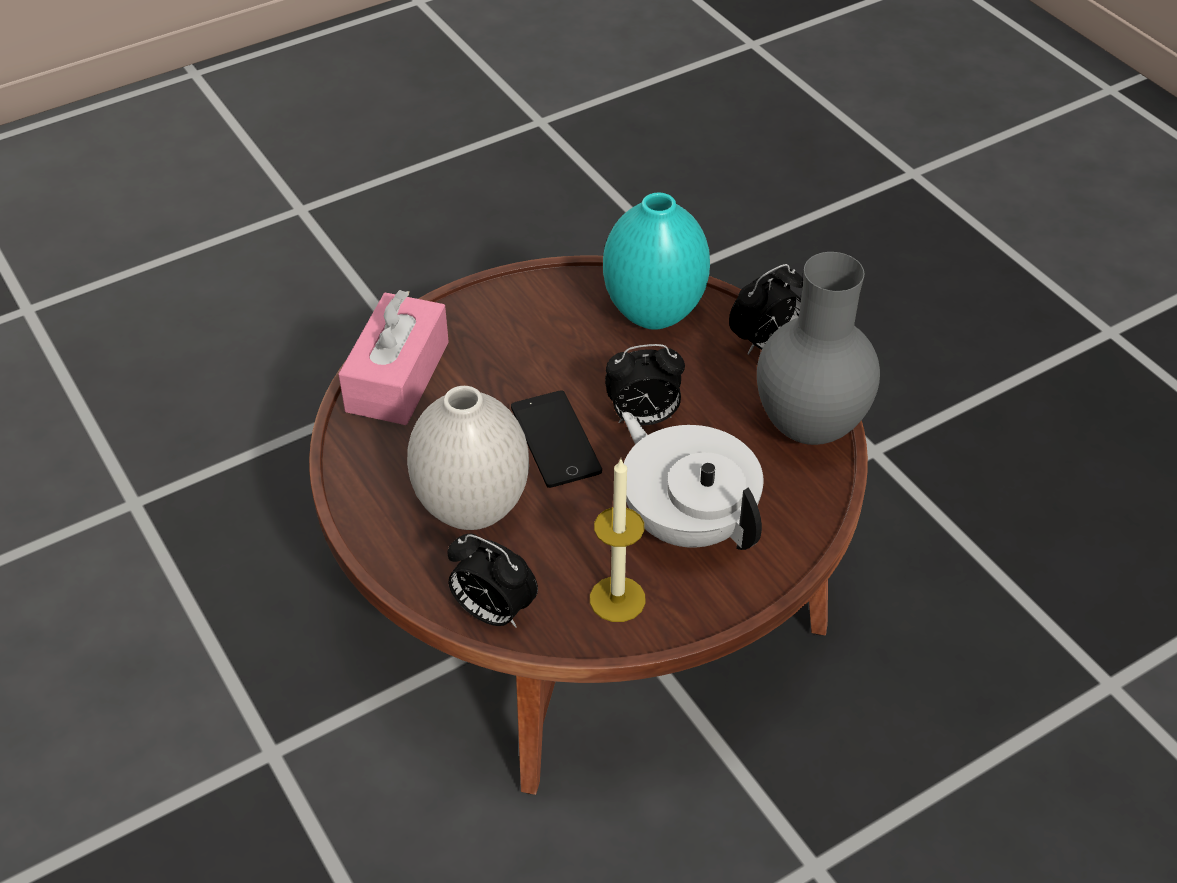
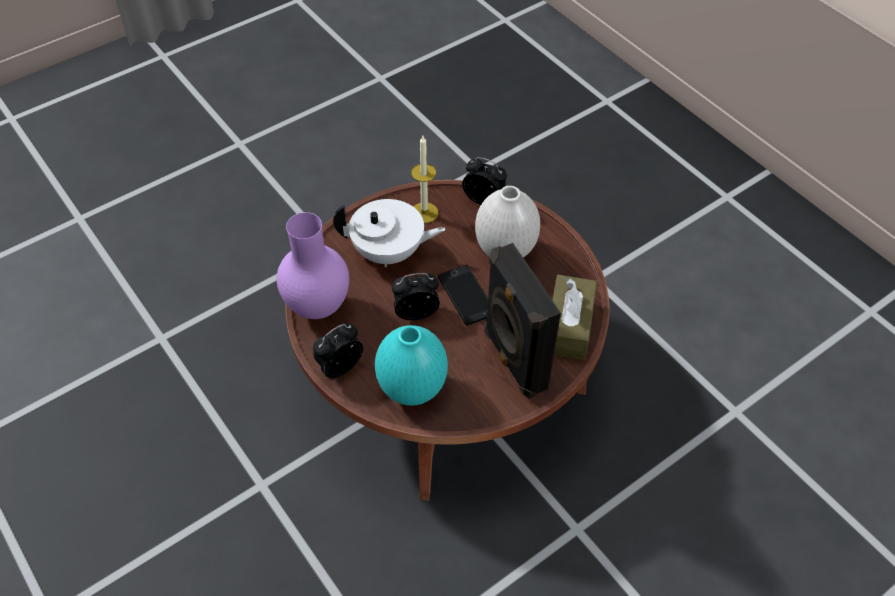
camera: 175 degrees right, 5 degrees up
pink tissue box [338,290,449,425] -> brown tissue box [552,275,597,360]
white teapot [622,412,763,550] -> white teapot turned 45 degrees counterclockwise [333,199,446,267]
grey vase [757,252,880,445] -> purple vase [277,212,349,319]
none -> black speaker [485,243,561,399]

